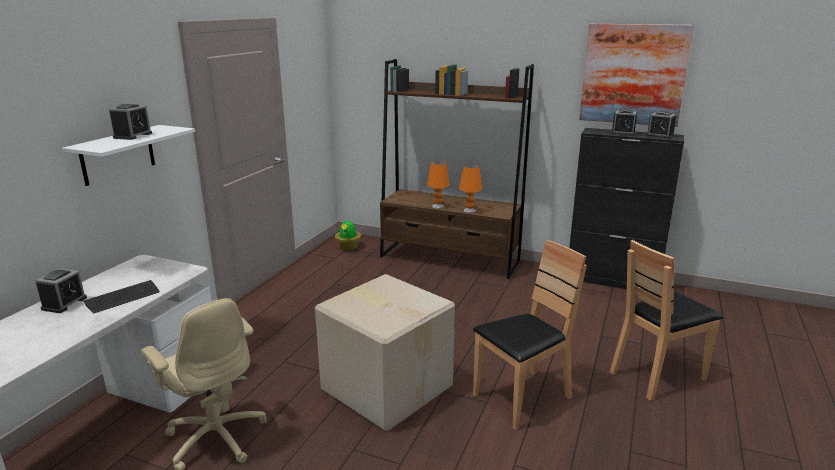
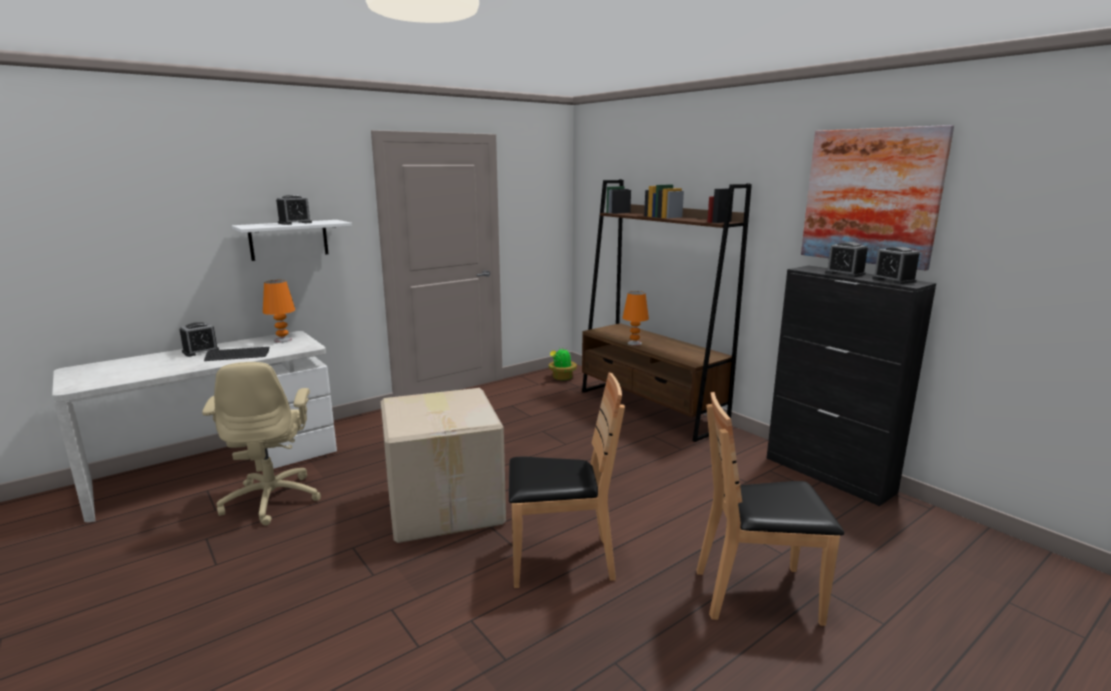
camera: 30 degrees right, 5 degrees down
orange table lamp [459,164,482,213] -> orange table lamp moved to [263,280,295,343]

